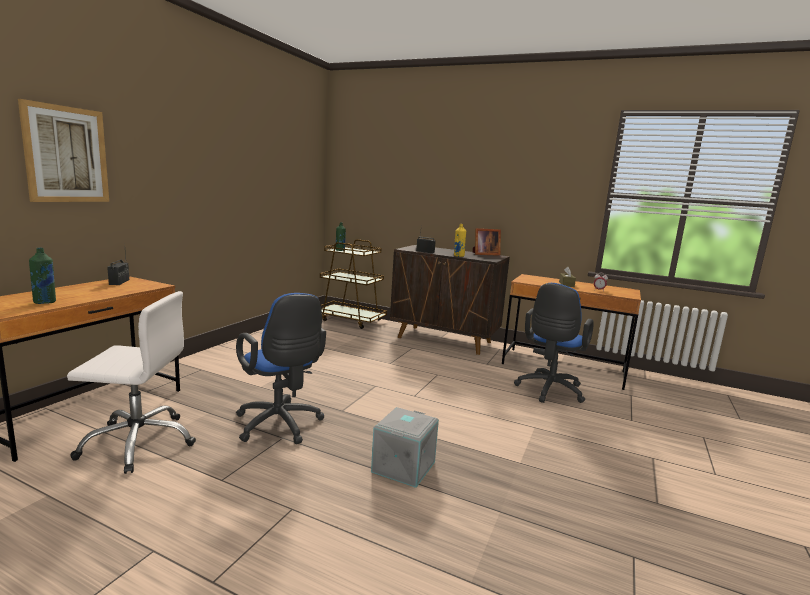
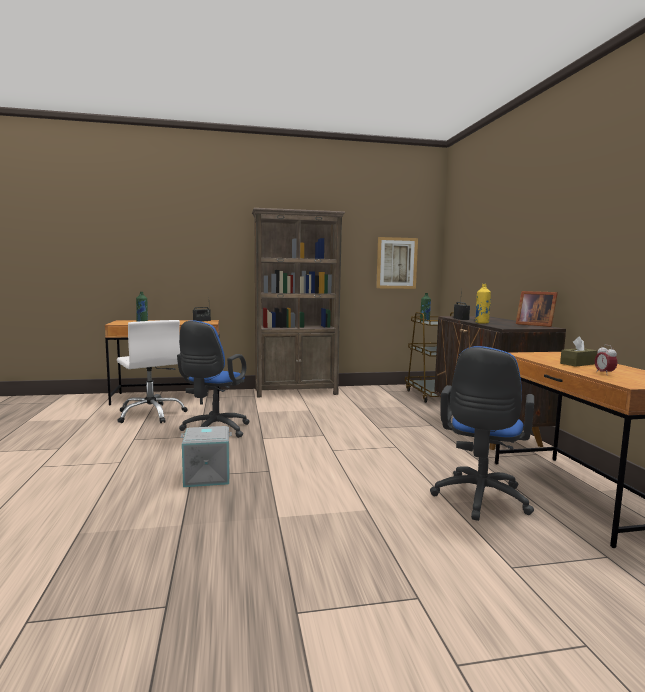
camera: 55 degrees right, 5 degrees down
picture [18,99,109,202] -> picture moved to [376,237,418,289]
blue office chair [514,283,594,403] -> blue office chair turned 60 degrees counterclockwise [430,346,534,521]
none -> brown bookcase [252,208,345,397]

